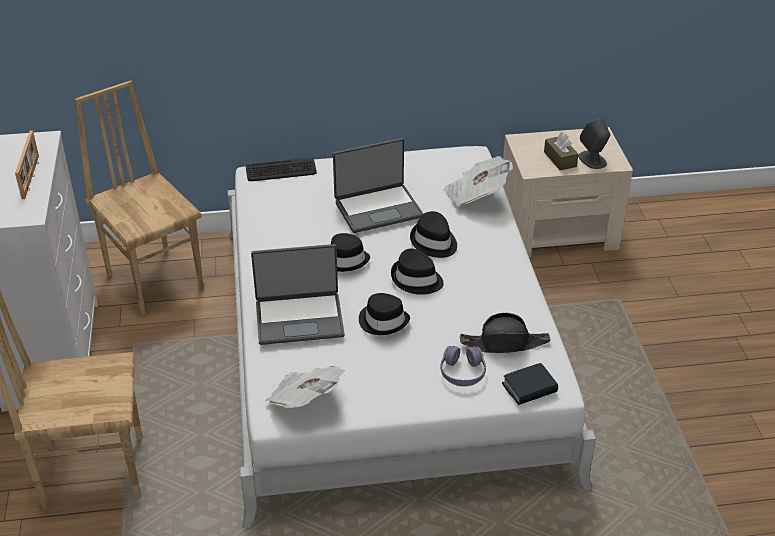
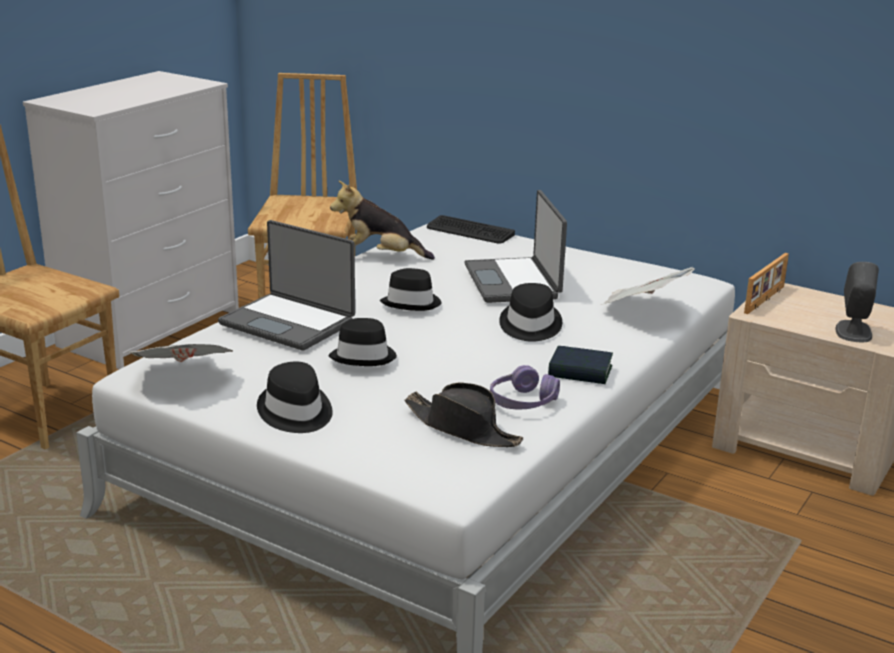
camera: 40 degrees right, 15 degrees down
picture frame [15,130,39,199] -> picture frame moved to [744,253,789,314]
laptop [333,138,423,233] -> laptop turned 60 degrees clockwise [465,190,567,303]
black hat [391,249,444,295] -> black hat moved to [257,362,333,433]
purple headphones [441,346,486,386] -> purple headphones moved to [490,365,560,410]
book [502,363,558,405] -> book moved to [548,346,613,384]
brown tissue box [544,132,578,170] -> none
none -> plush toy [330,181,435,260]

